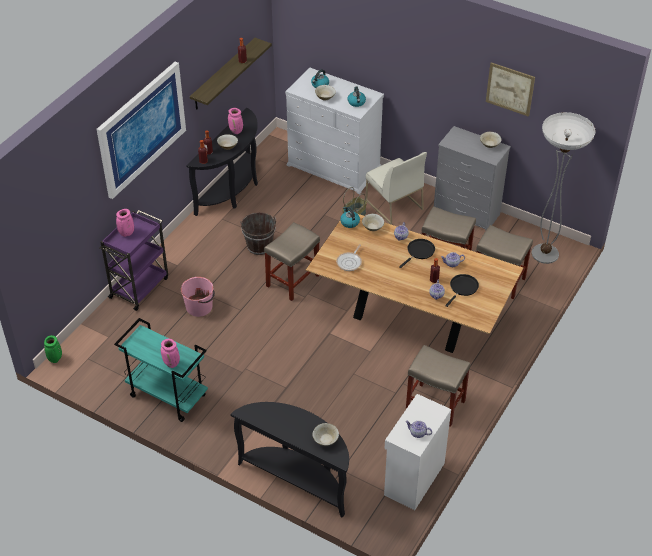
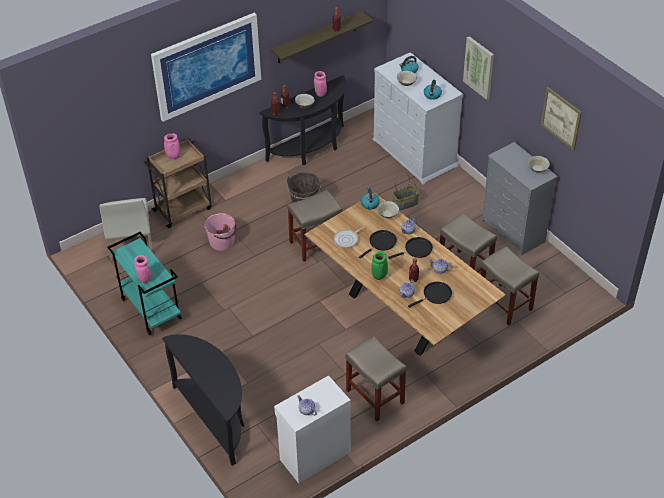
camera: 25 degrees right, 0 degrees up
green vase [44,335,62,363] -> green vase moved to [371,252,388,280]
purple cart [99,210,168,311] -> brown cart [143,139,212,228]
beige bowl [313,423,339,446] -> none
white chair [366,152,427,225] -> white chair moved to [99,198,153,261]
floor lamp [532,112,595,264] -> none
none -> black frying pan [359,230,397,259]
none -> picture [463,36,494,100]

